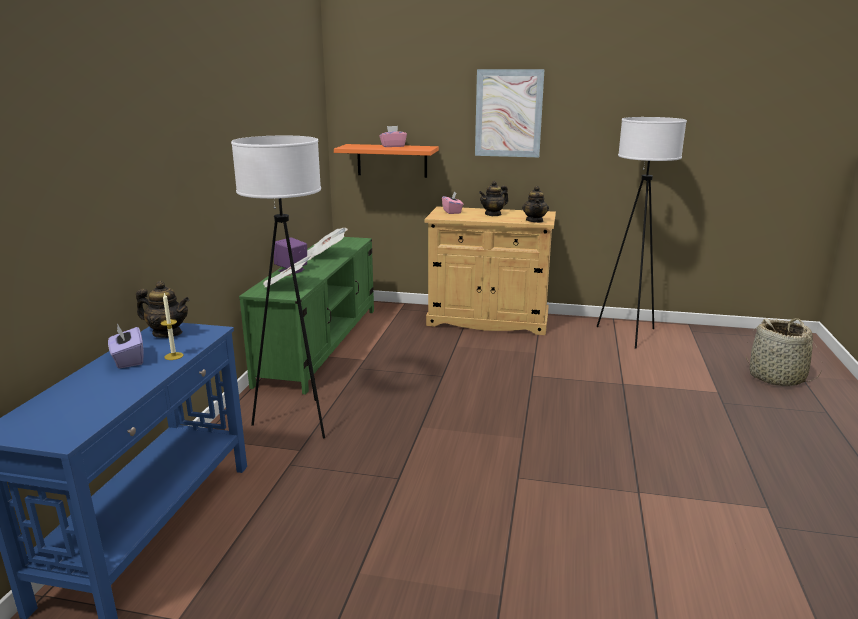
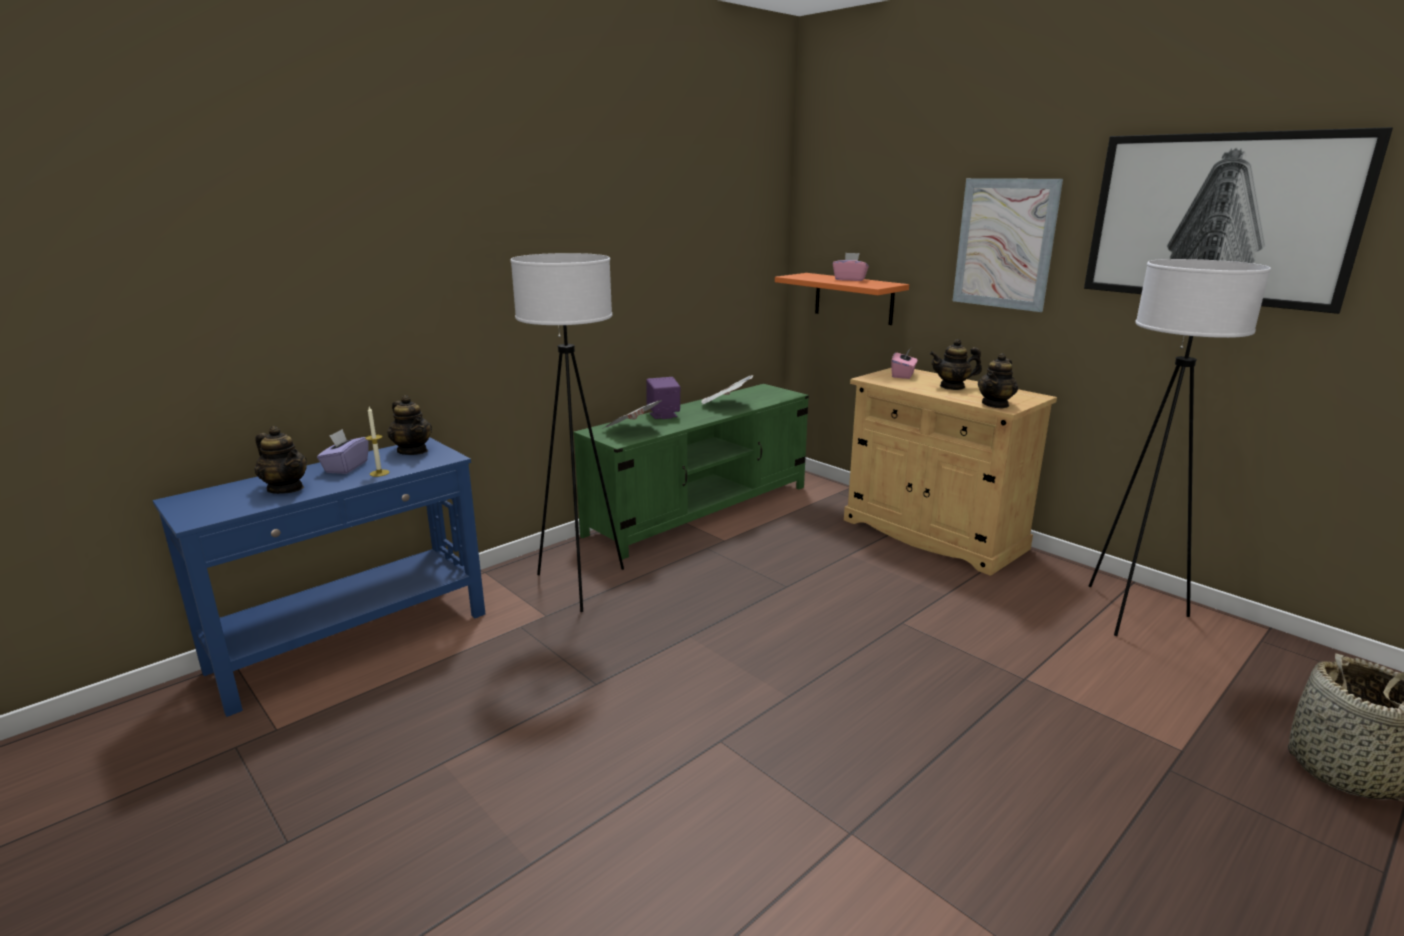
camera: 35 degrees right, 0 degrees up
none -> teapot [254,426,307,494]
none -> picture [1084,127,1393,314]

